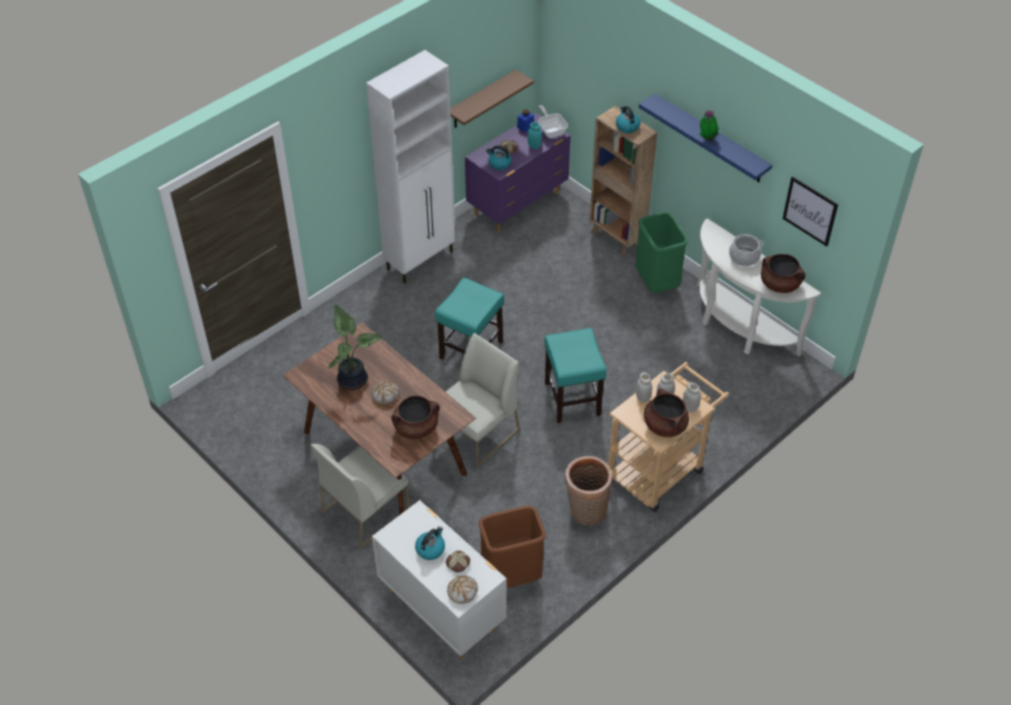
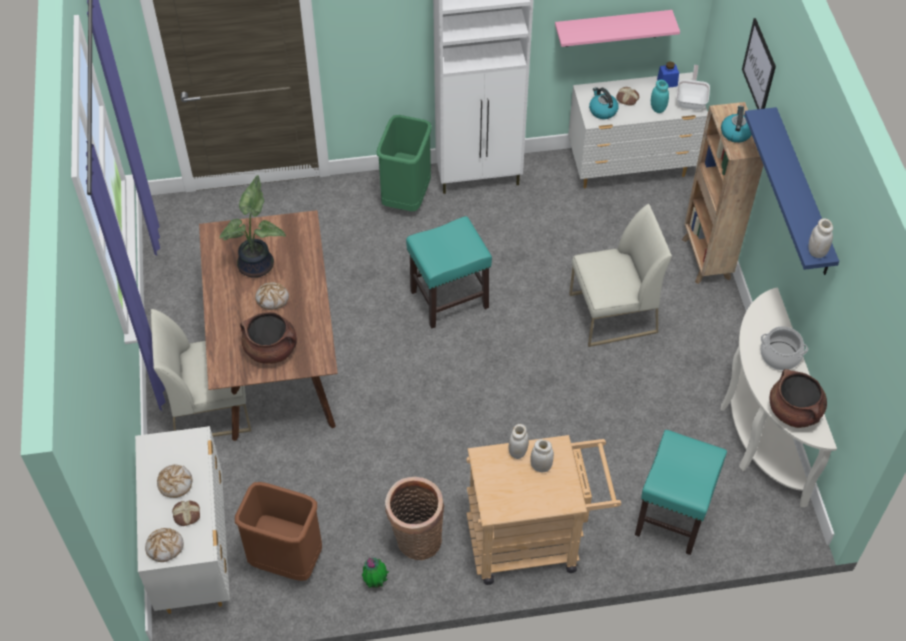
camera: 35 degrees right, 5 degrees up
kettle [415,526,445,560] -> bread [157,464,192,498]
white chair [445,333,520,468] -> white chair moved to [569,204,672,347]
brown shelf [450,70,534,128] -> pink shelf [555,10,680,47]
purple dresser [465,113,571,233] -> white dresser [568,72,708,188]
turquoise stool [544,328,607,423] -> turquoise stool moved to [635,430,727,555]
green trash can [636,212,688,293] -> green trash can moved to [376,115,432,211]
brown cooking pot [644,388,689,437] -> none
white jar [683,382,701,412] -> white jar moved to [809,218,833,258]
potted plant [699,110,719,141] -> potted plant moved to [362,558,389,588]
picture [783,176,838,247] -> picture moved to [742,18,776,109]

